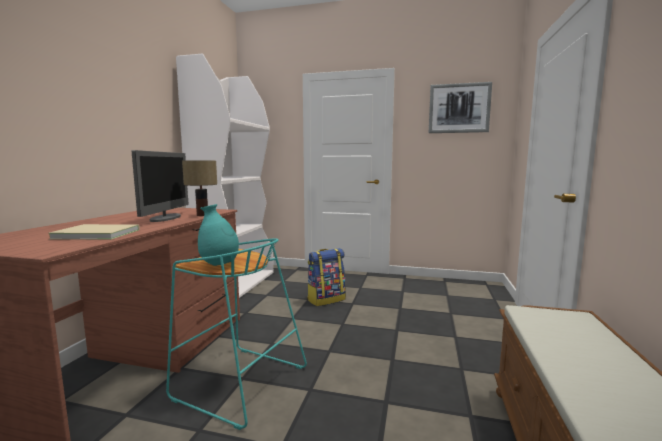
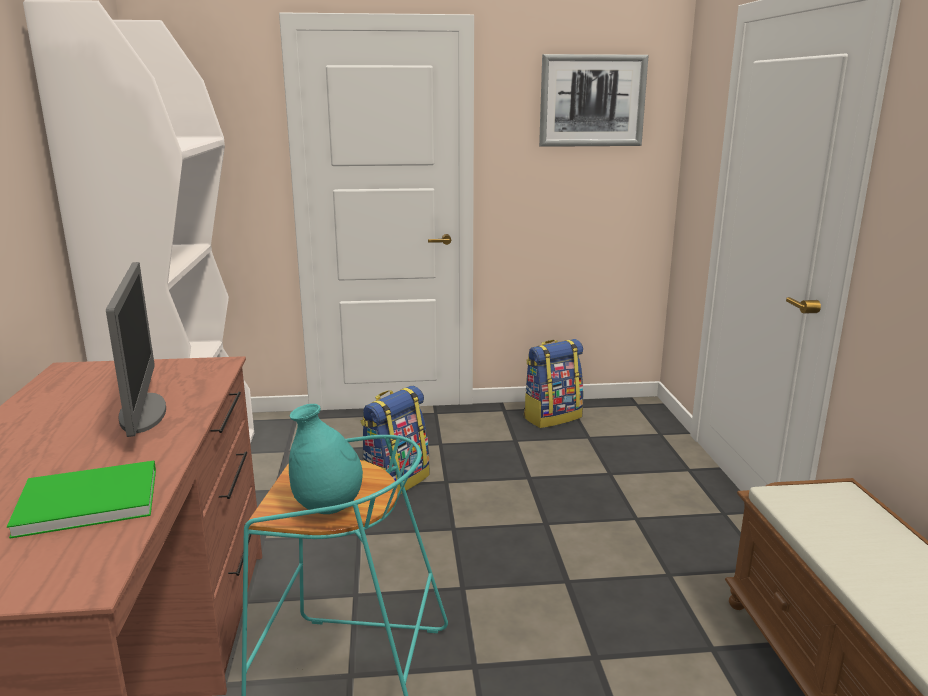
camera: 20 degrees left, 10 degrees up
beige book [48,224,140,240] -> green book [7,461,156,539]
table lamp [182,161,217,216] -> none
none -> backpack [524,339,584,428]

